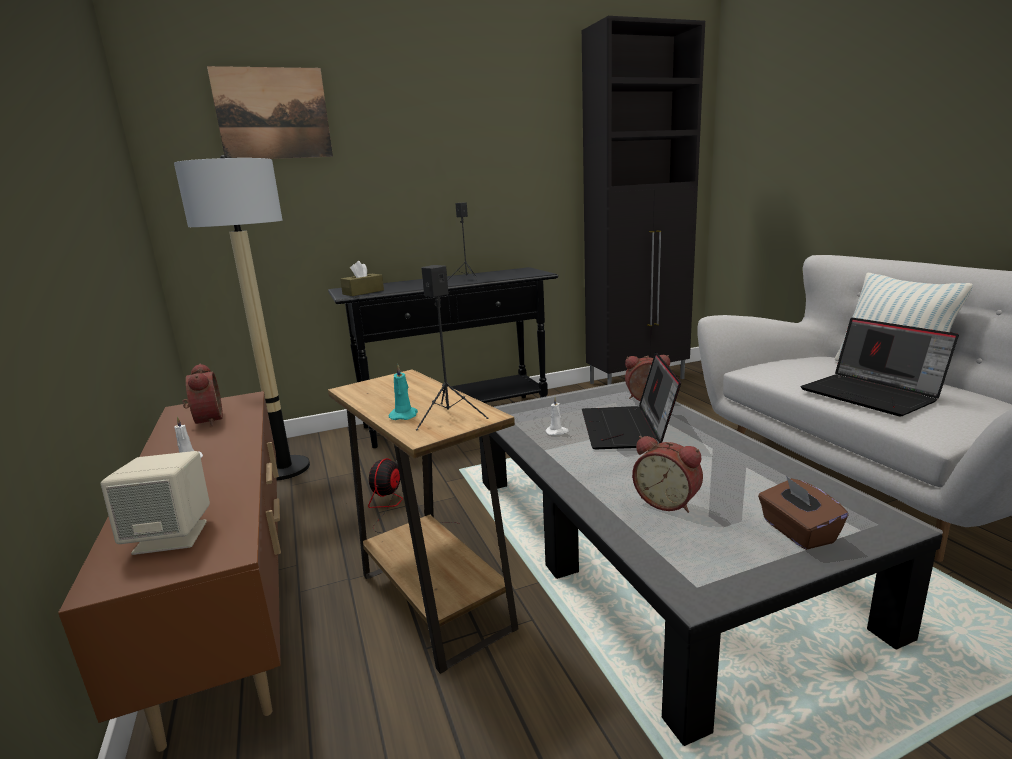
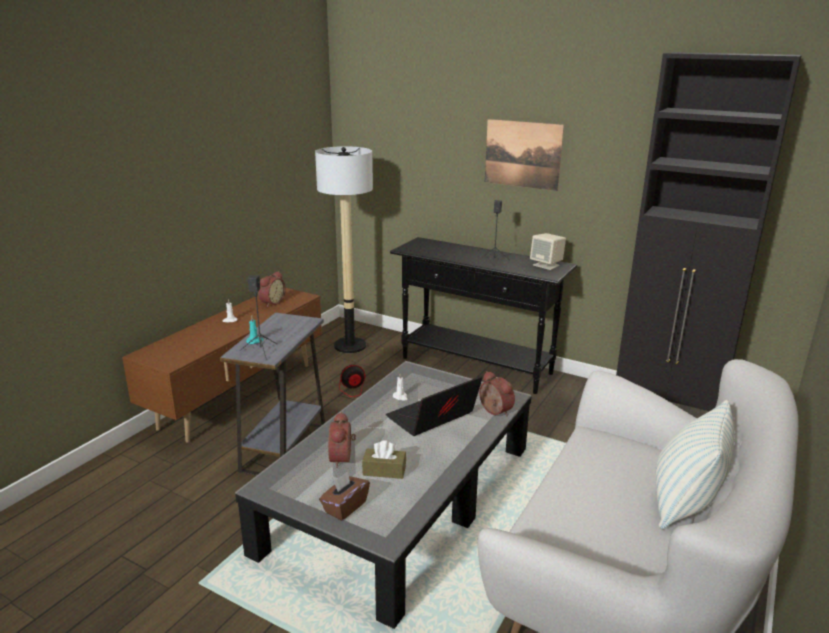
camera: 50 degrees right, 5 degrees up
beige speaker [101,451,210,555] -> beige speaker moved to [530,233,566,270]
picture [207,66,333,159] -> picture moved to [485,119,564,191]
brown side table [328,369,519,674] -> grey side table [220,313,325,475]
brown tissue box [340,261,384,296] -> brown tissue box moved to [362,440,406,479]
laptop [801,318,959,416] -> none

